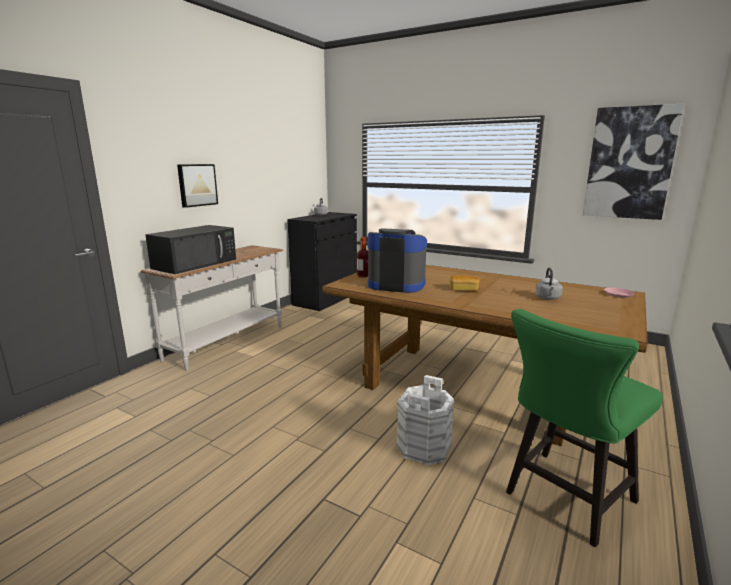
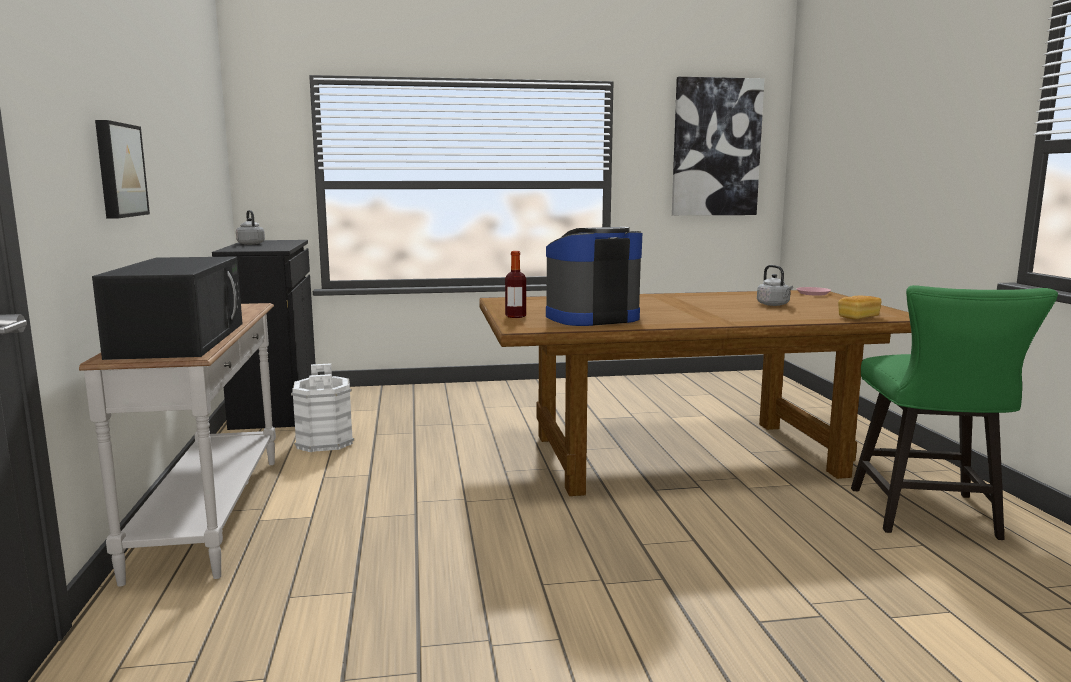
camera: 40 degrees left, 5 degrees down
white bucket [396,375,455,465] -> white bucket moved to [291,363,354,452]
bread [449,275,480,291] -> bread moved to [838,295,881,319]

